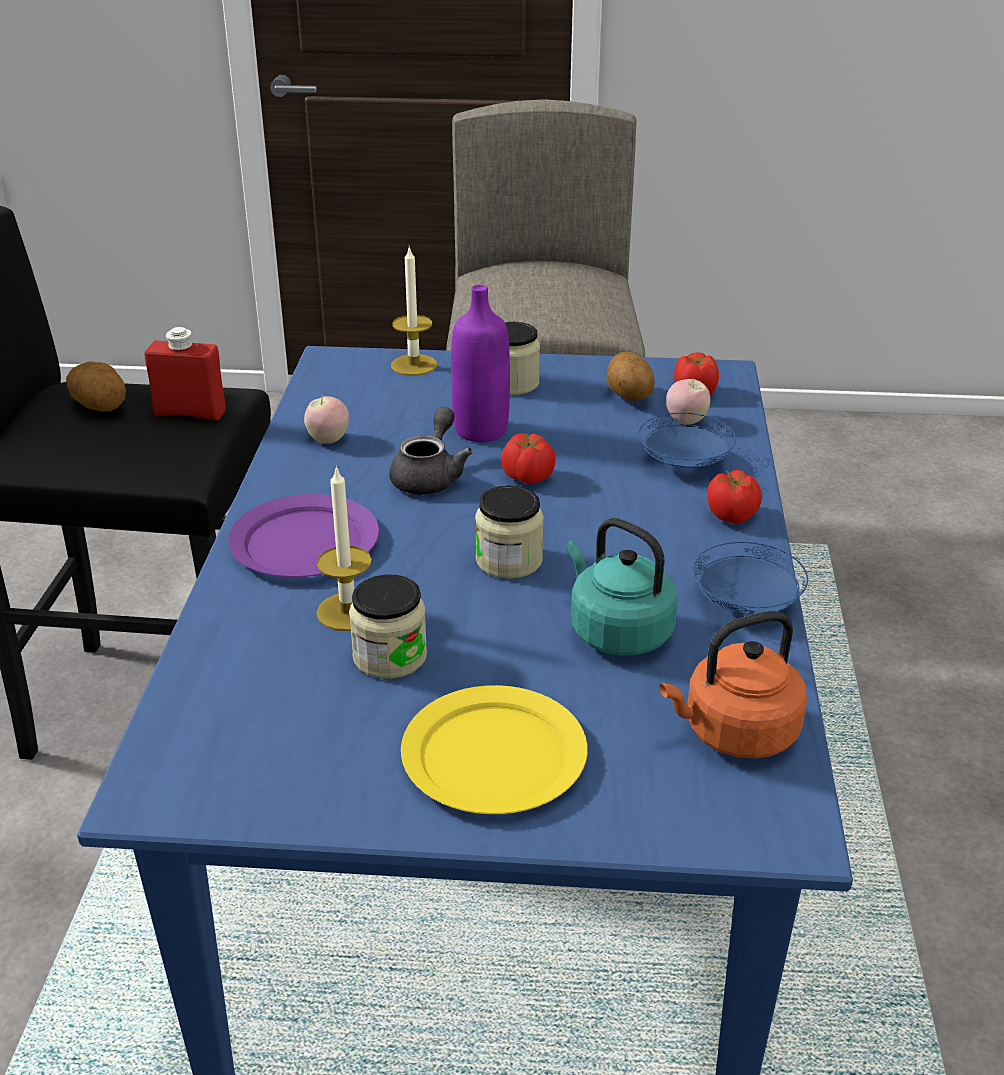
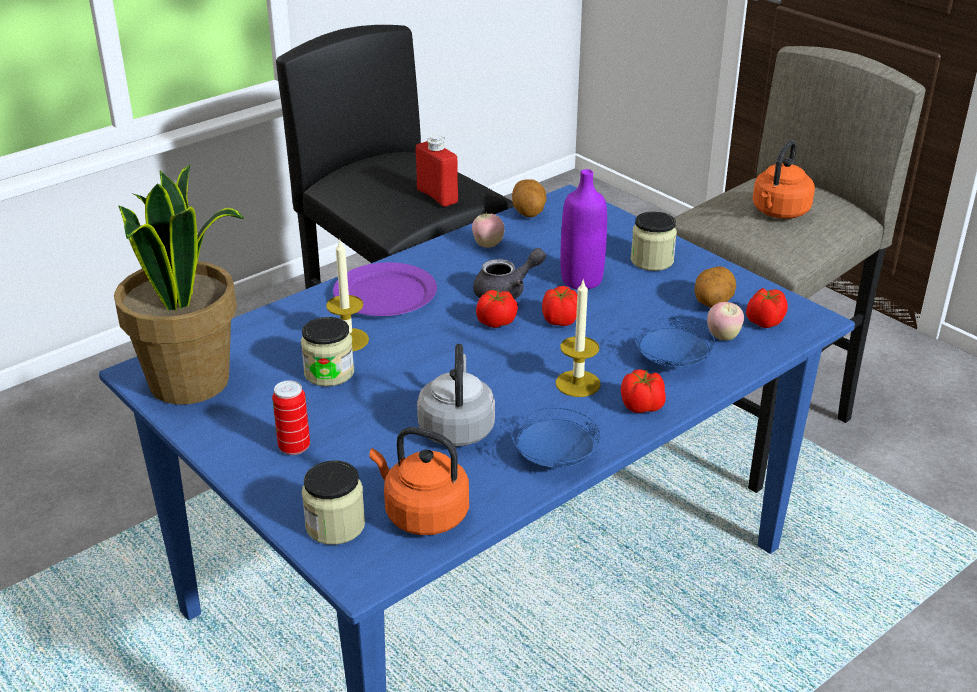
camera: 45 degrees right, 0 degrees up
potato [66,362,126,412] -> potato moved to [512,179,547,217]
candle [391,246,437,376] -> candle moved to [556,280,601,397]
yellow plate [401,685,588,814] -> can [272,380,310,455]
jar [475,485,544,579] -> jar moved to [302,461,365,545]
turquoise kettle [566,518,678,656] -> grey kettle [417,344,495,447]
none -> potted plant [114,164,244,405]
none -> tomato [476,290,518,328]
none -> orange kettle [753,140,815,219]

